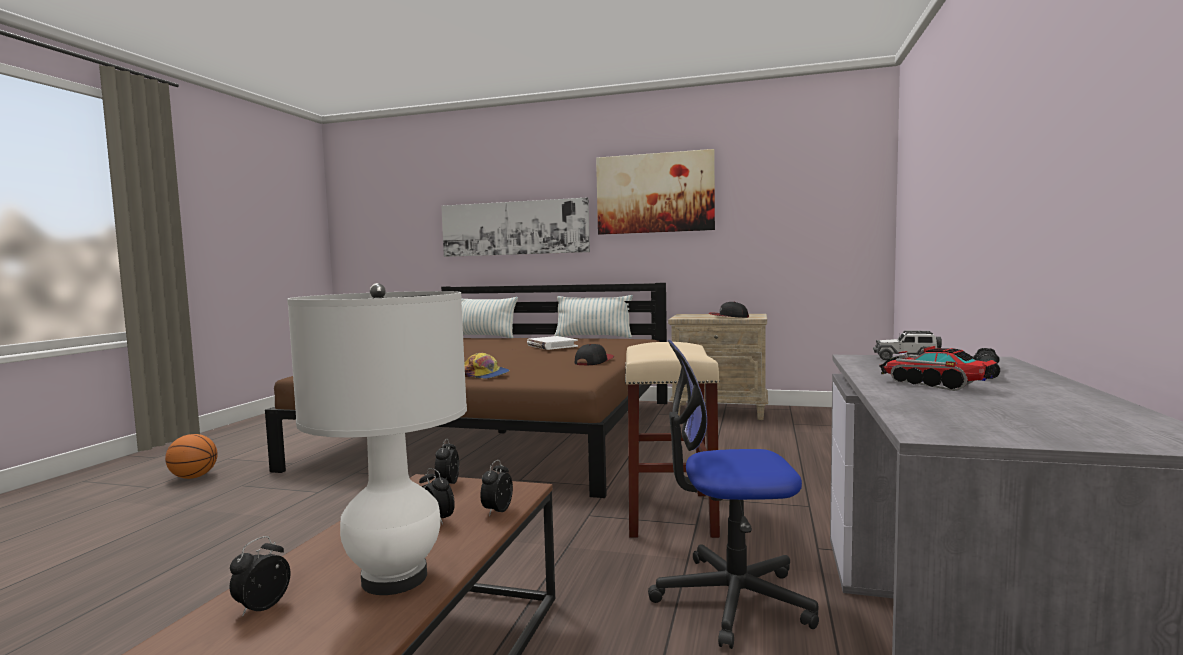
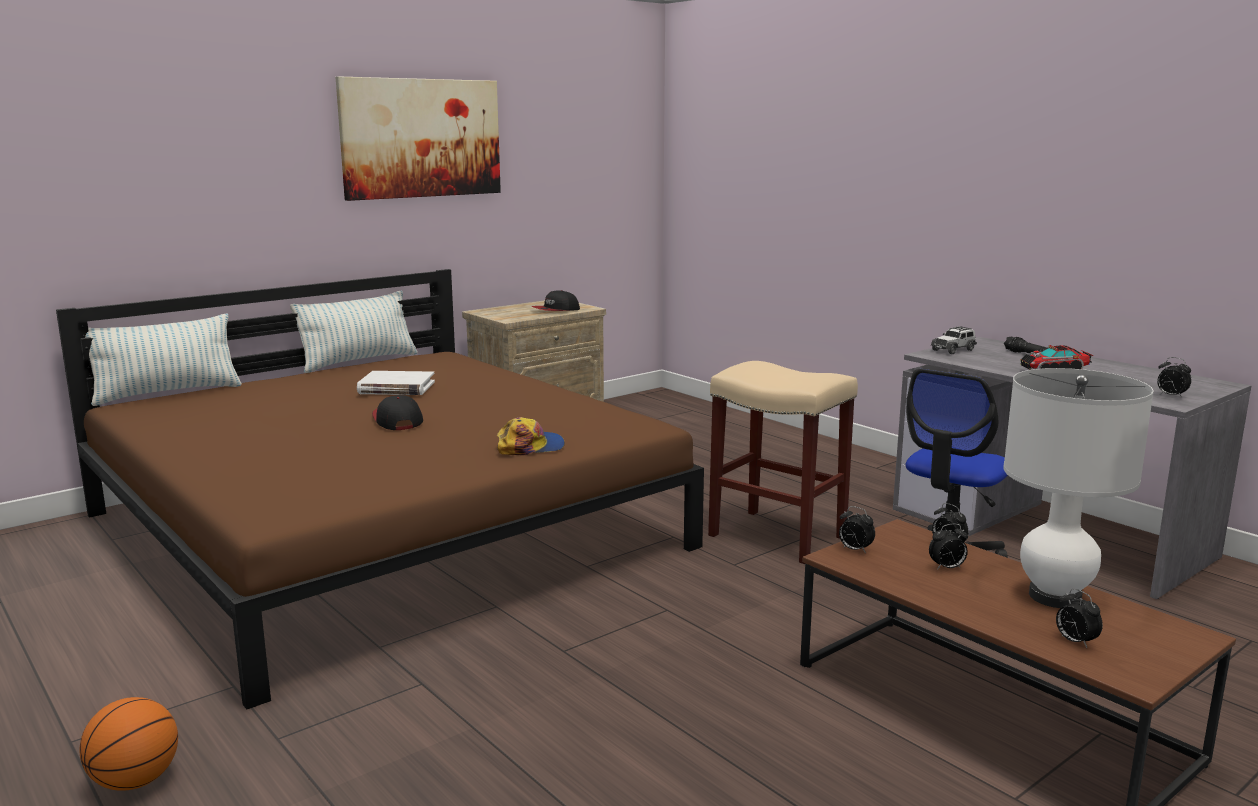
camera: 55 degrees left, 10 degrees up
picture [441,197,590,257] -> none
cap [575,344,614,365] -> cap moved to [372,395,423,430]
none -> alarm clock [1157,357,1191,398]

